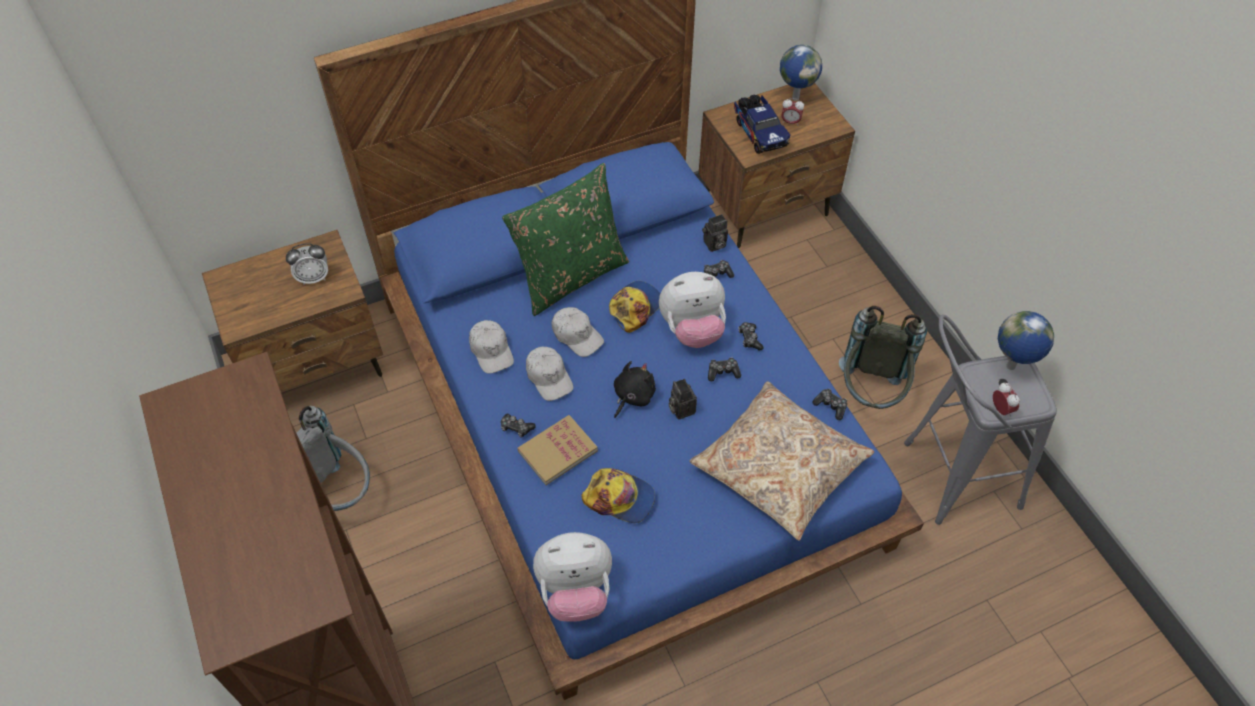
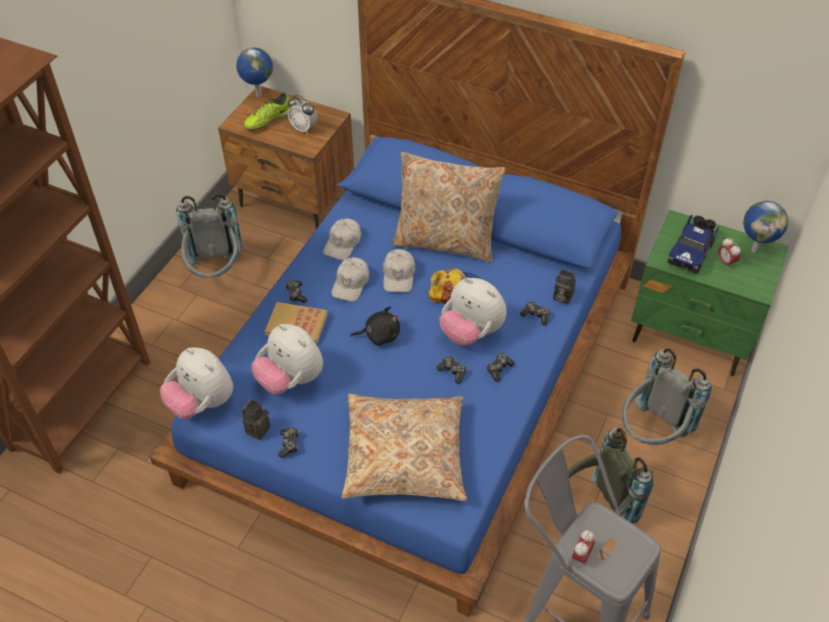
camera: 50 degrees right, 5 degrees down
green pillow [502,163,629,316] -> beige pillow [392,152,506,263]
cap [582,468,655,523] -> plush toy [252,324,323,395]
camera [669,379,697,420] -> camera moved to [242,398,270,440]
brown nightstand [699,83,855,248] -> green nightstand [631,210,789,376]
game controller [812,389,847,420] -> game controller moved to [278,427,299,458]
globe [998,311,1054,370] -> globe moved to [236,47,273,97]
none -> shoe [244,92,290,130]
none -> grey backpack [622,348,712,445]

